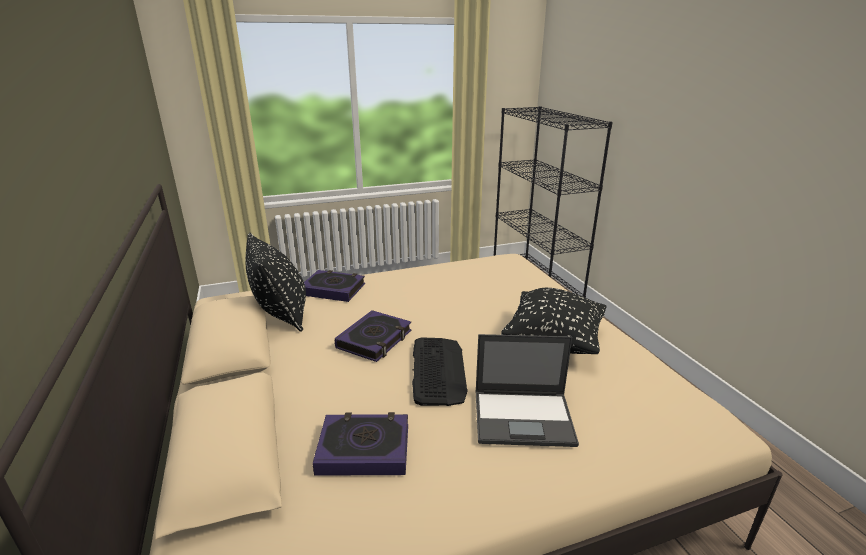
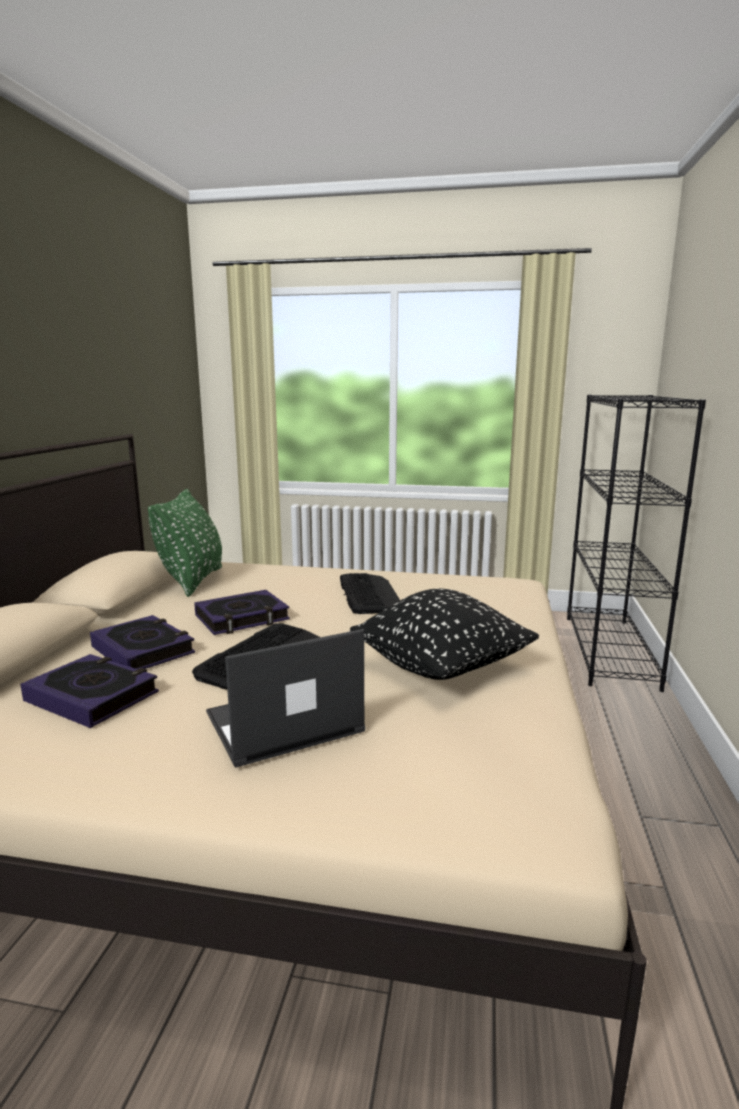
camera: 30 degrees right, 10 degrees down
black pillow [246,233,306,332] -> green pillow [148,489,222,597]
book [304,270,365,302] -> book moved to [90,615,195,669]
laptop [476,334,579,447] -> laptop turned 120 degrees clockwise [206,629,365,768]
none -> keyboard [340,573,400,614]

